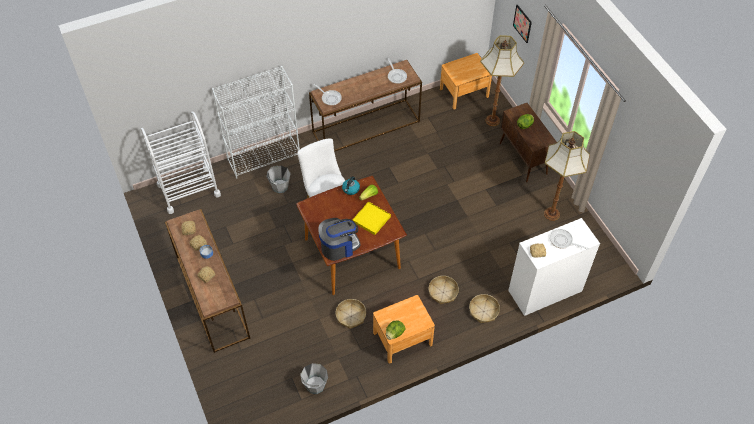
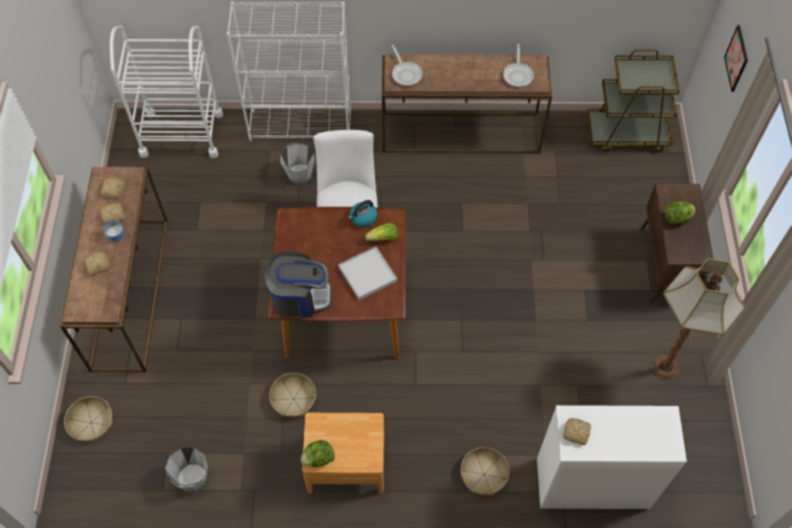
camera: 25 degrees right, 5 degrees up
yellow tray [353,201,391,235] -> white tray [338,246,397,300]
basket [429,276,459,304] -> basket moved to [64,396,113,442]
brown nightstand [440,53,492,110] -> brown cart [587,49,680,153]
floor lamp [480,35,524,126] -> none
frying pan [550,229,589,250] -> none

